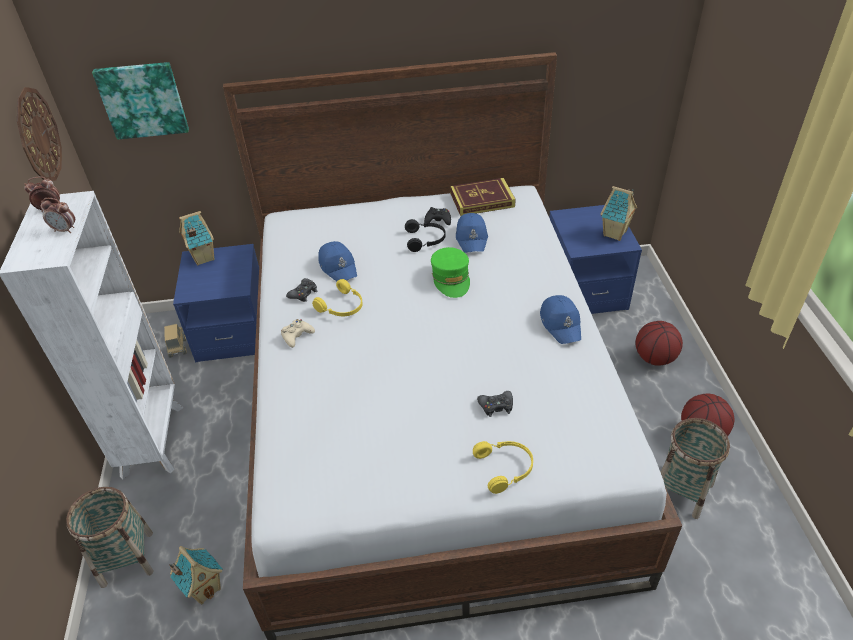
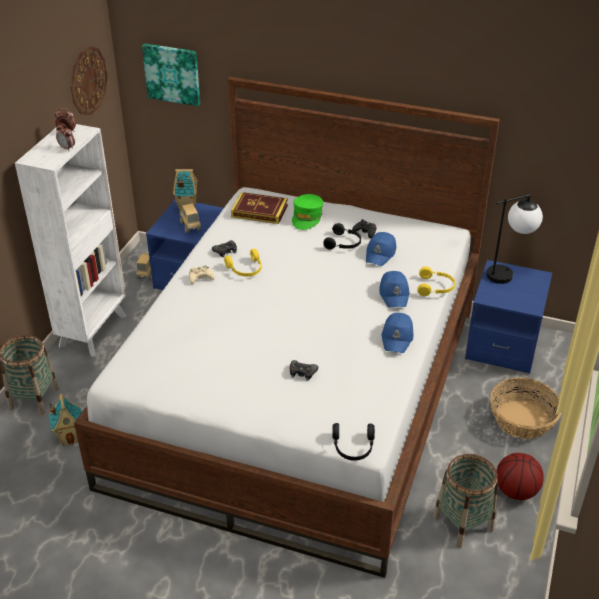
camera: 25 degrees right, 5 degrees down
blue cap [318,241,357,281] -> blue cap moved to [379,271,410,308]
green cap [431,247,470,298] -> green cap moved to [292,194,323,230]
book [450,178,516,216] -> book moved to [231,192,288,224]
yellow headphones [473,441,533,494] -> yellow headphones moved to [417,266,455,296]
toy house [600,186,637,241] -> none
basketball [636,321,683,366] -> basket [490,377,562,439]
none -> toy truck [180,203,201,233]
none -> black headphones [333,423,375,461]
none -> table lamp [486,194,543,284]

